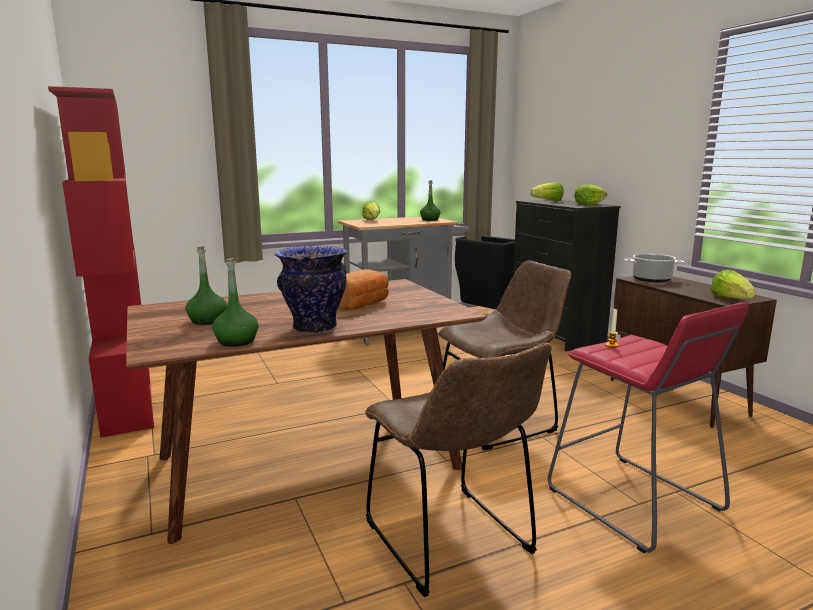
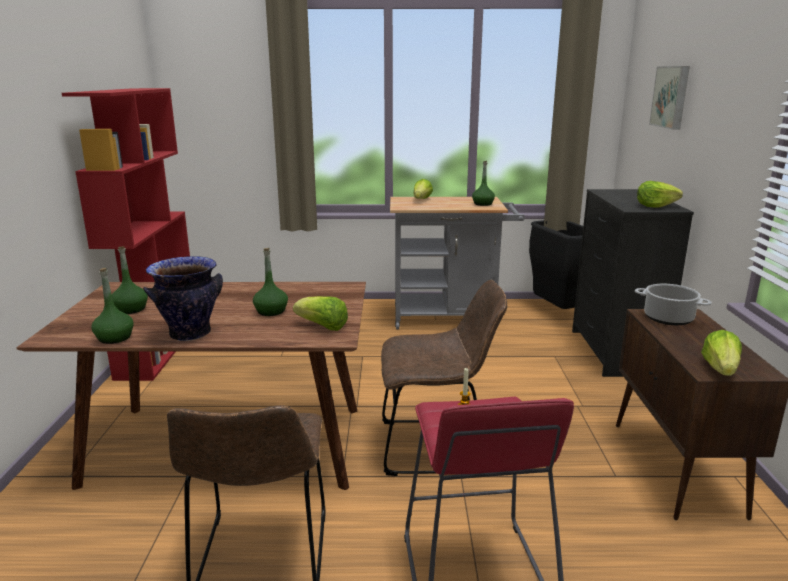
camera: 25 degrees right, 5 degrees up
bread [338,269,389,309] -> green bottle [253,248,288,316]
lettuce [530,182,563,201] -> lettuce moved to [293,296,348,331]
none -> picture [649,66,690,130]

